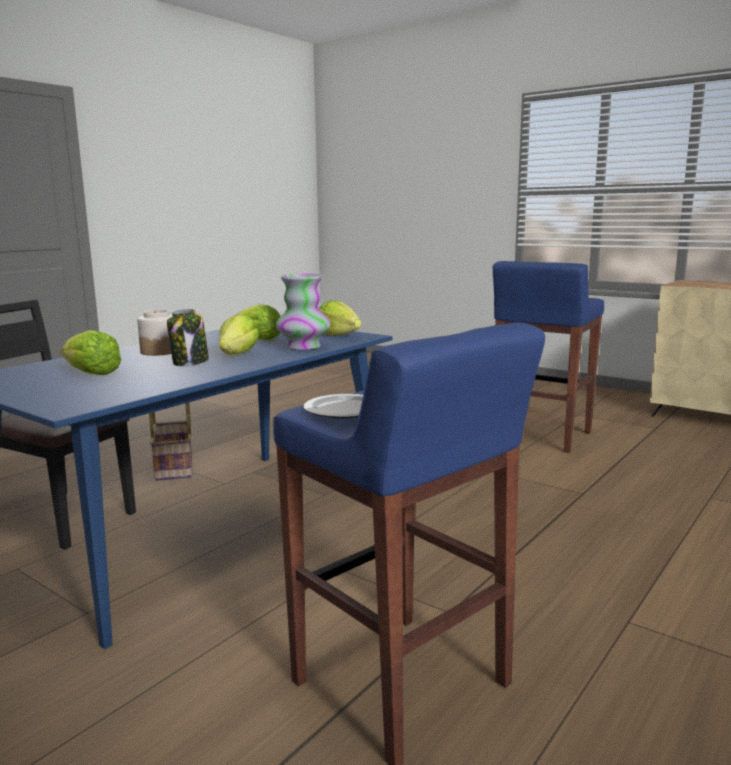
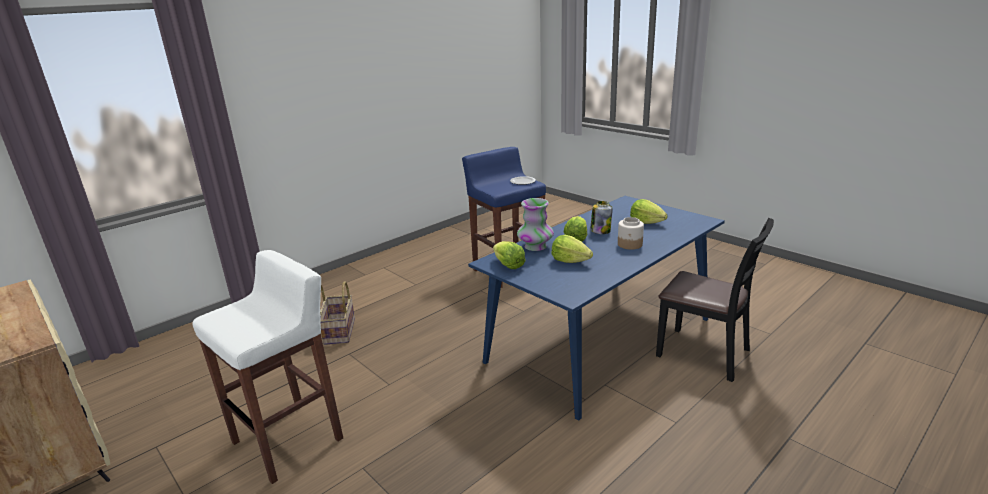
camera: 170 degrees left, 10 degrees up
basket [149,403,192,481] -> basket moved to [320,281,355,345]
blue stool [493,261,604,453] -> white stool [192,250,343,484]

